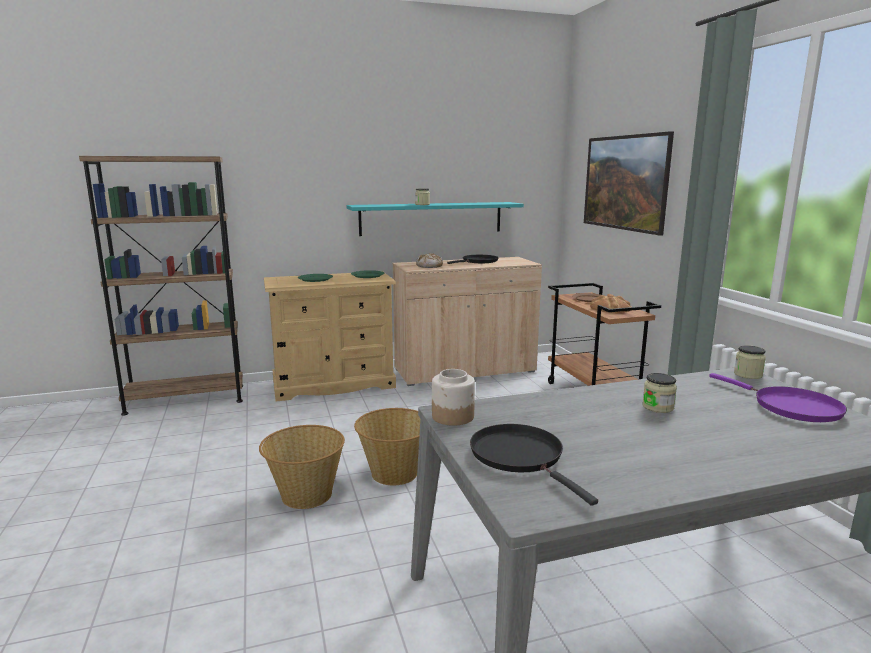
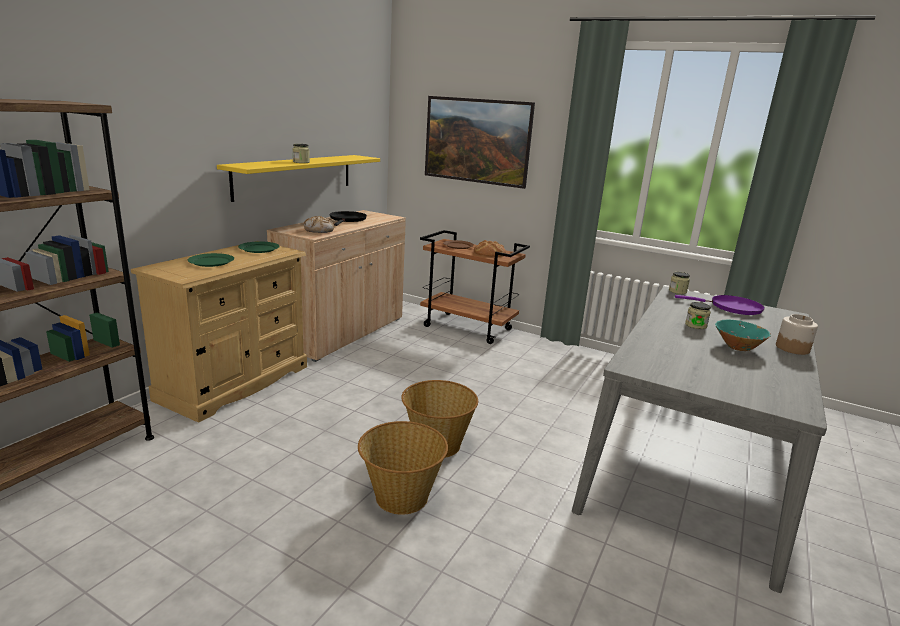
camera: 45 degrees left, 5 degrees up
turquoise shelf [347,202,524,236] -> yellow shelf [217,155,380,202]
jar [432,369,475,426] -> jar moved to [776,314,818,355]
black frying pan [470,424,598,506] -> none
none -> turquoise bowl [715,319,771,351]

